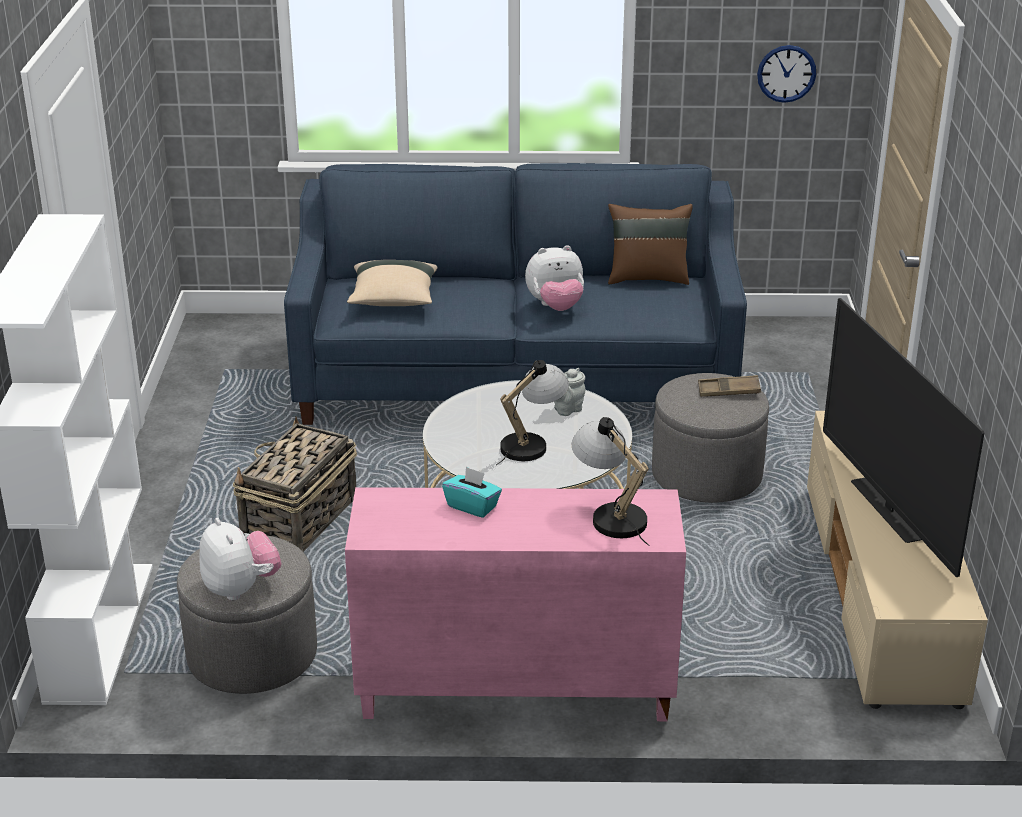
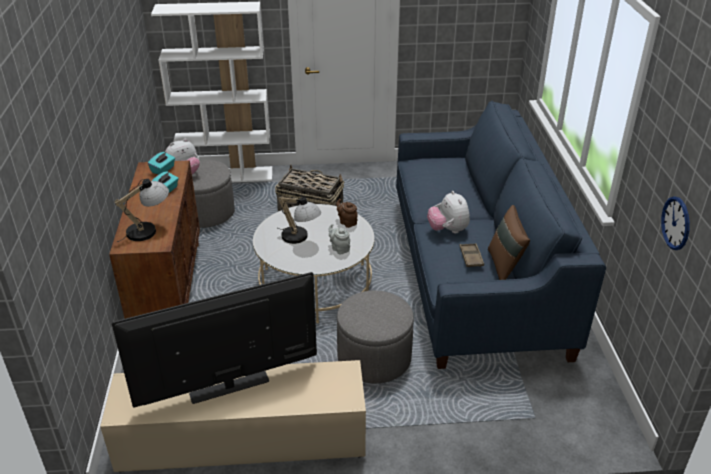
camera: 85 degrees right, 5 degrees up
pink cabinet [345,487,686,721] -> brown cabinet [109,160,200,319]
beige pillow [347,260,437,306] -> none
brown tray [698,375,761,397] -> brown tray moved to [460,243,484,267]
none -> turquoise tissue box [148,152,175,175]
none -> brown teapot [336,199,358,228]

